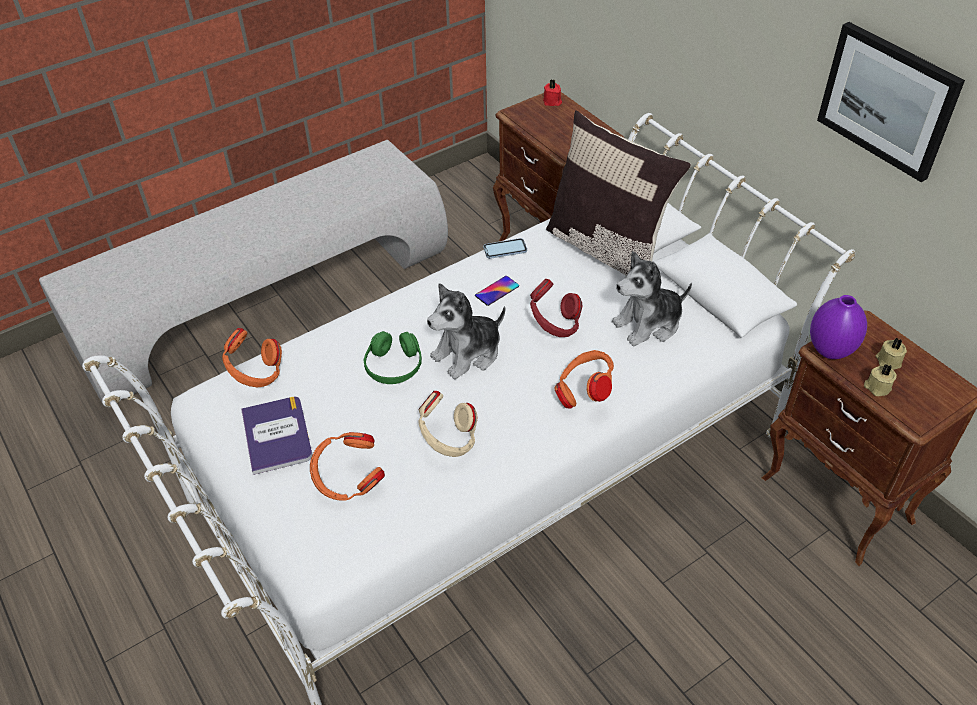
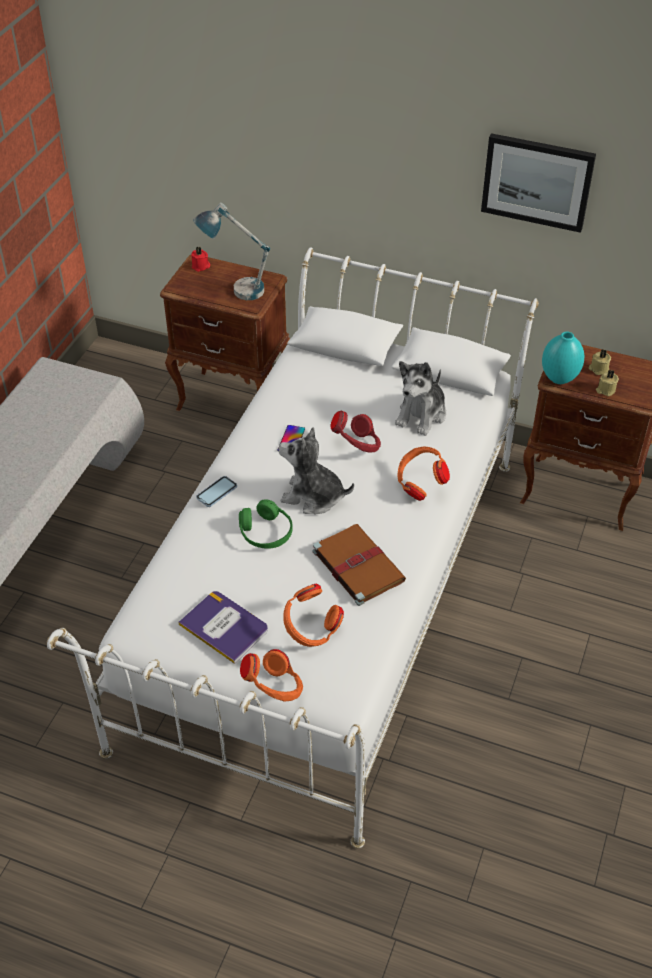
camera: 35 degrees left, 0 degrees up
orange headphones [222,328,282,388] -> orange headphones moved to [240,649,303,702]
beige headphones [418,391,477,457] -> brown book [313,524,406,606]
plush toy [427,283,505,379] -> plush toy turned 90 degrees clockwise [279,427,354,514]
phone [483,238,527,259] -> phone moved to [196,476,237,507]
pillow [546,110,691,275] -> none
purple vase [810,295,867,359] -> turquoise vase [542,332,584,384]
none -> table lamp [193,203,270,300]

